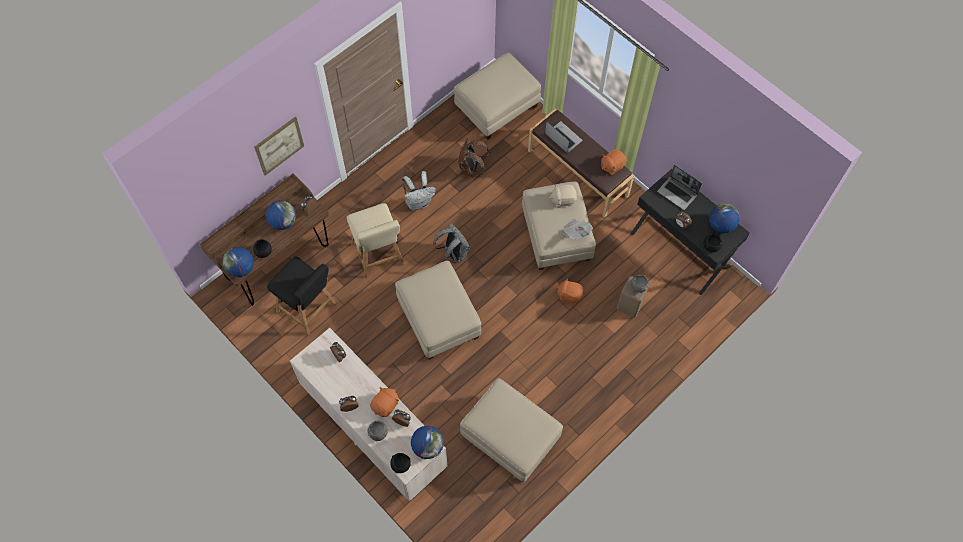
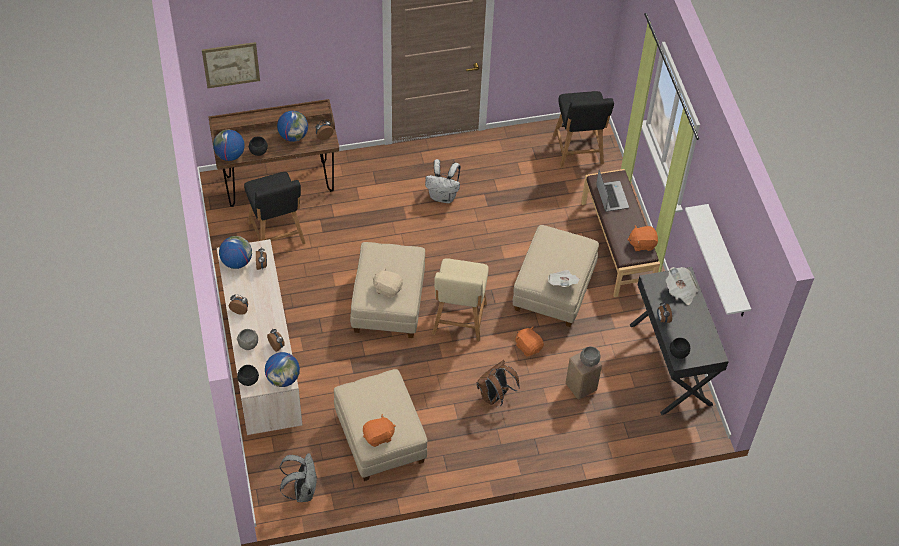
camera: 30 degrees right, 10 degrees down
picture [254,117,304,175] -> picture moved to [202,42,260,88]
beige chair [347,203,405,278] -> beige chair moved to [432,258,489,341]
orange plush toy [370,387,399,417] -> orange plush toy moved to [363,414,396,447]
grey backpack [433,223,470,264] -> grey backpack moved to [280,453,317,502]
beige ottoman [454,53,541,140] -> black chair [553,91,614,168]
brown backpack [458,138,489,176] -> brown backpack moved to [477,360,520,407]
beige plush toy [549,184,577,208] -> beige plush toy moved to [373,267,403,298]
laptop [657,165,702,210] -> newspaper [666,267,699,305]
globe [709,203,740,233] -> globe moved to [219,236,252,269]
none -> white shelf [685,204,751,317]

